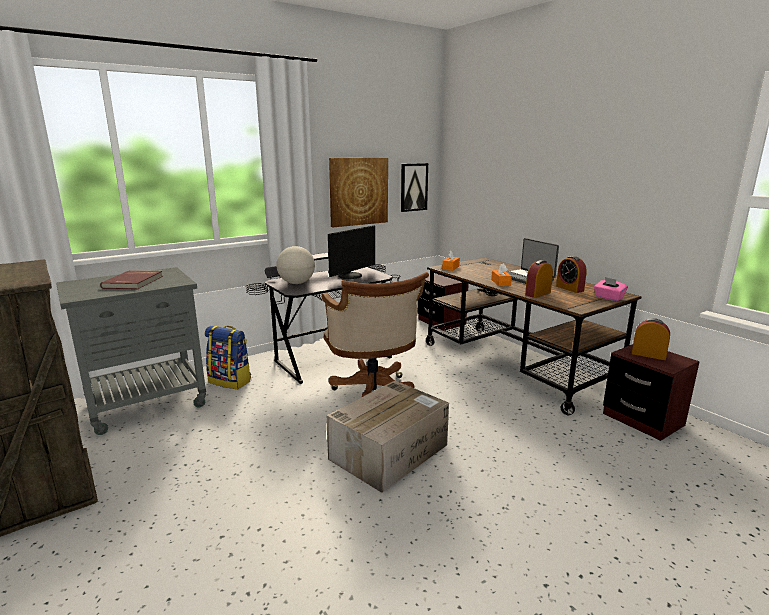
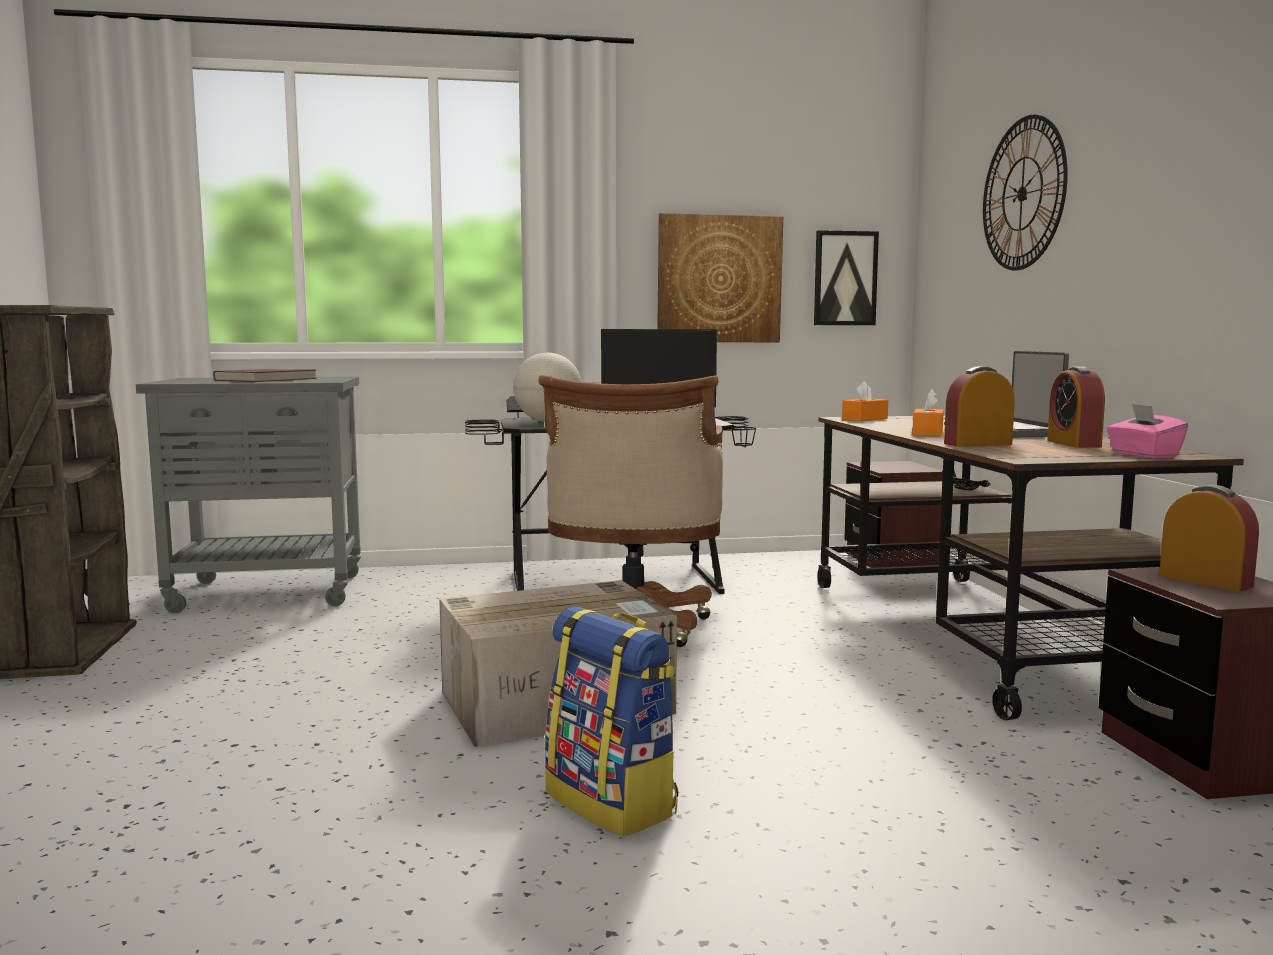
camera: 25 degrees right, 10 degrees down
backpack [205,326,251,389] -> backpack moved to [545,607,678,837]
none -> wall clock [983,114,1068,271]

